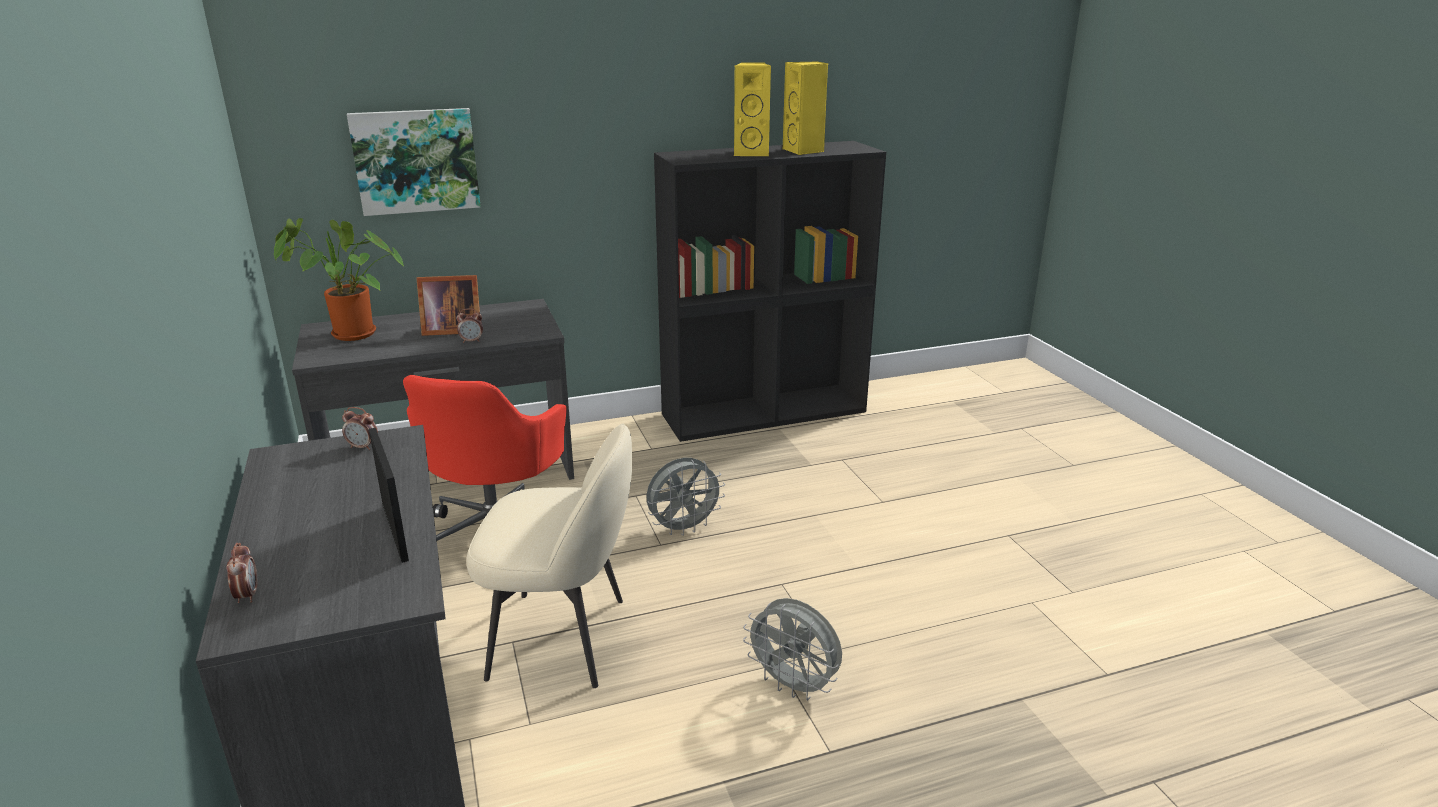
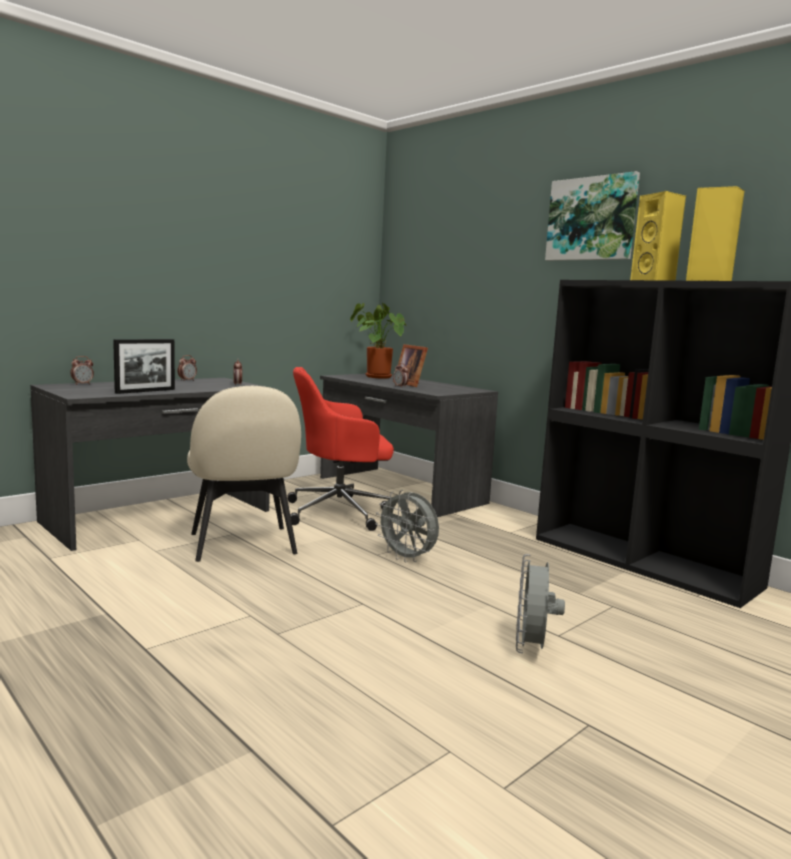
camera: 65 degrees right, 15 degrees down
picture [347,108,481,216] -> picture moved to [545,171,640,261]
grey fan [743,598,842,700] -> grey fan moved to [516,554,565,653]
none -> alarm clock [177,355,197,381]

